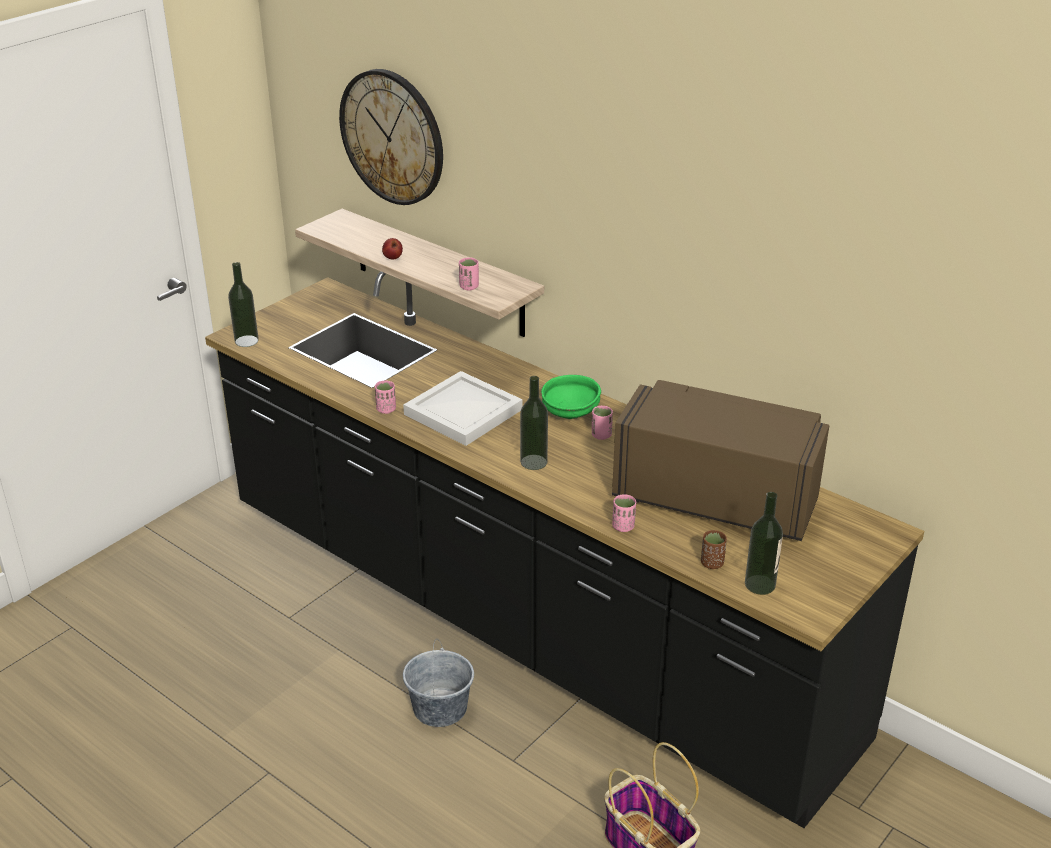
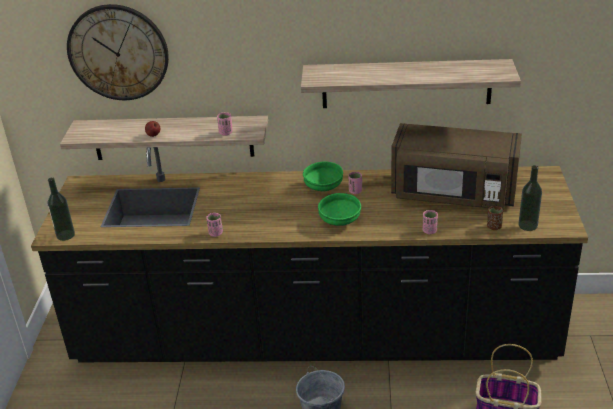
camera: 35 degrees left, 0 degrees up
white tray [403,371,523,446] -> none
bottle [520,376,548,470] -> green bowl [318,193,361,226]
brown microwave [612,380,829,541] -> brown microwave turned 150 degrees counterclockwise [391,123,522,209]
none -> shelf [301,59,521,108]

